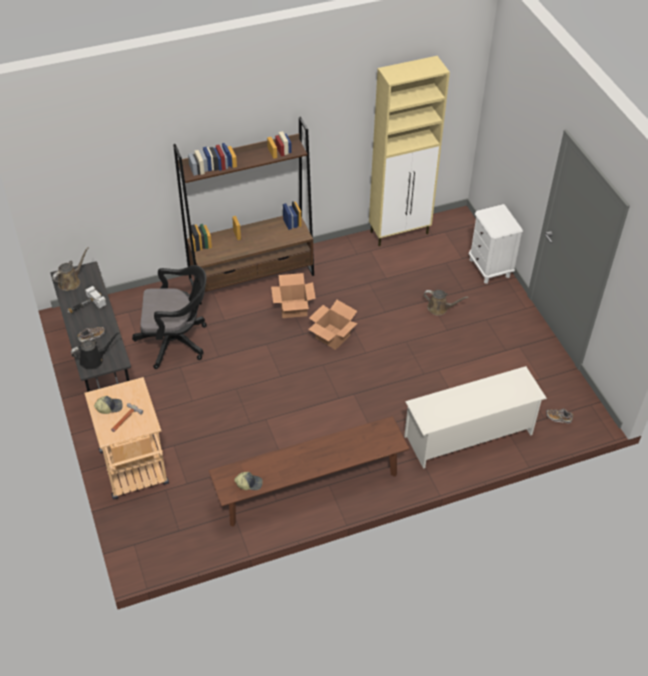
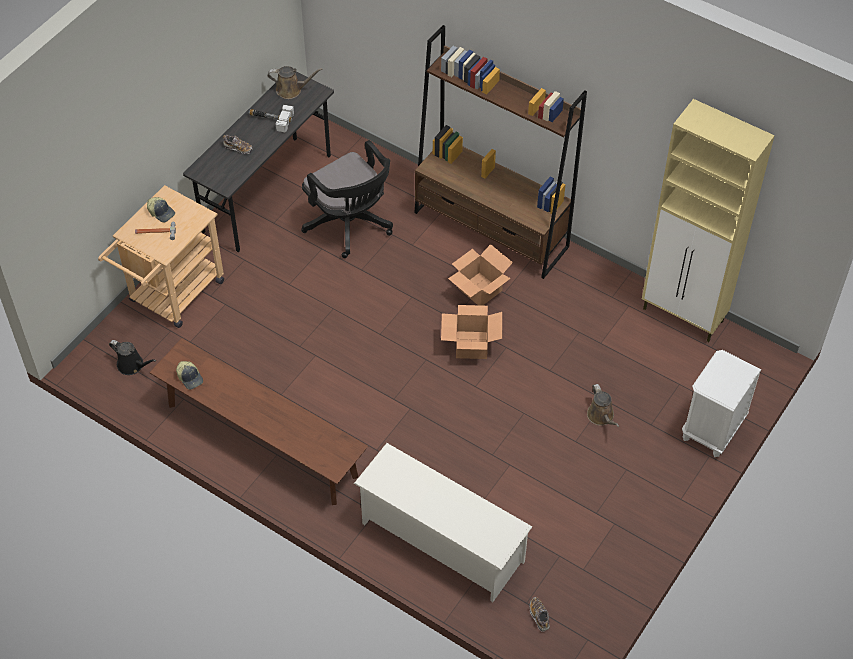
camera: 55 degrees right, 5 degrees up
black watering can [71,332,120,370] -> black watering can moved to [109,340,157,375]

